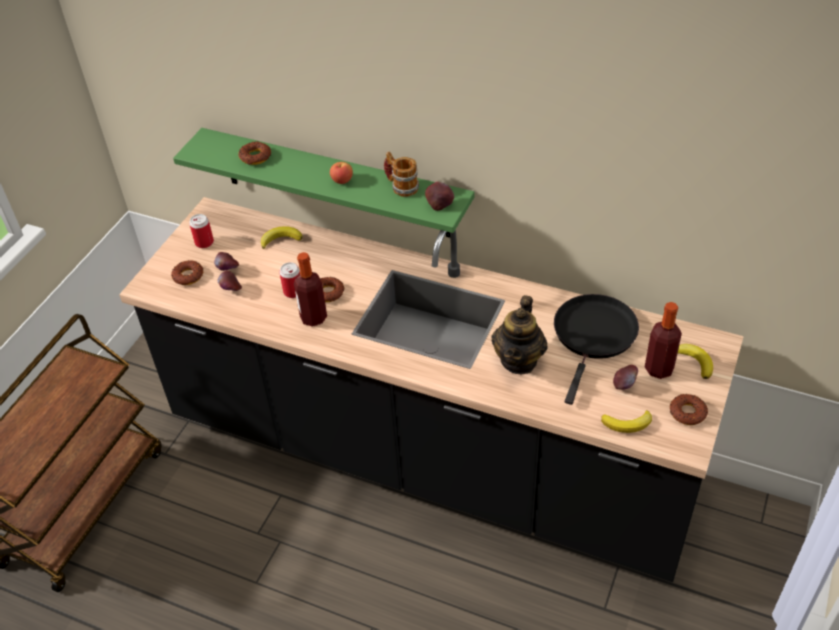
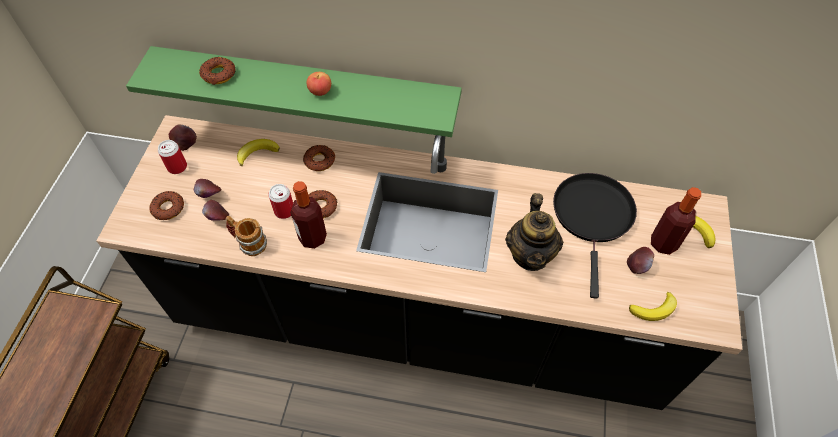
camera: 15 degrees left, 10 degrees up
mug [384,152,419,197] -> mug moved to [226,216,267,256]
apple [425,181,454,211] -> apple moved to [169,125,197,151]
donut [670,394,708,425] -> donut moved to [303,145,335,171]

